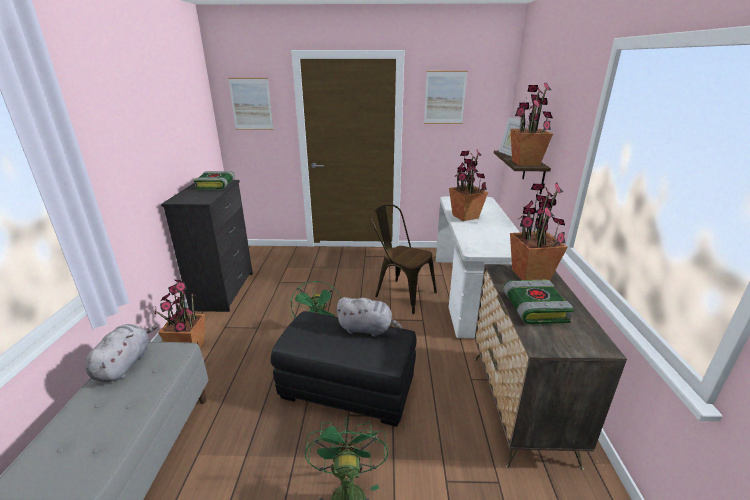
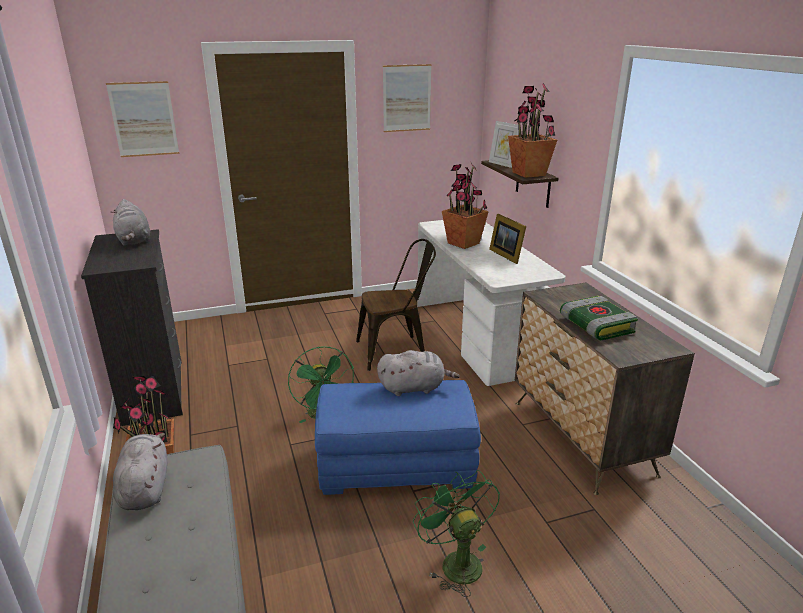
camera: 20 degrees left, 0 degrees up
book [194,171,235,190] -> grey plush toy [113,199,150,245]
black ottoman [271,311,416,427] -> blue ottoman [315,380,481,495]
brown chair [371,204,437,314] -> brown chair turned 150 degrees clockwise [356,239,436,371]
potted plant [510,183,567,280] -> none
none -> picture frame [489,214,526,264]

